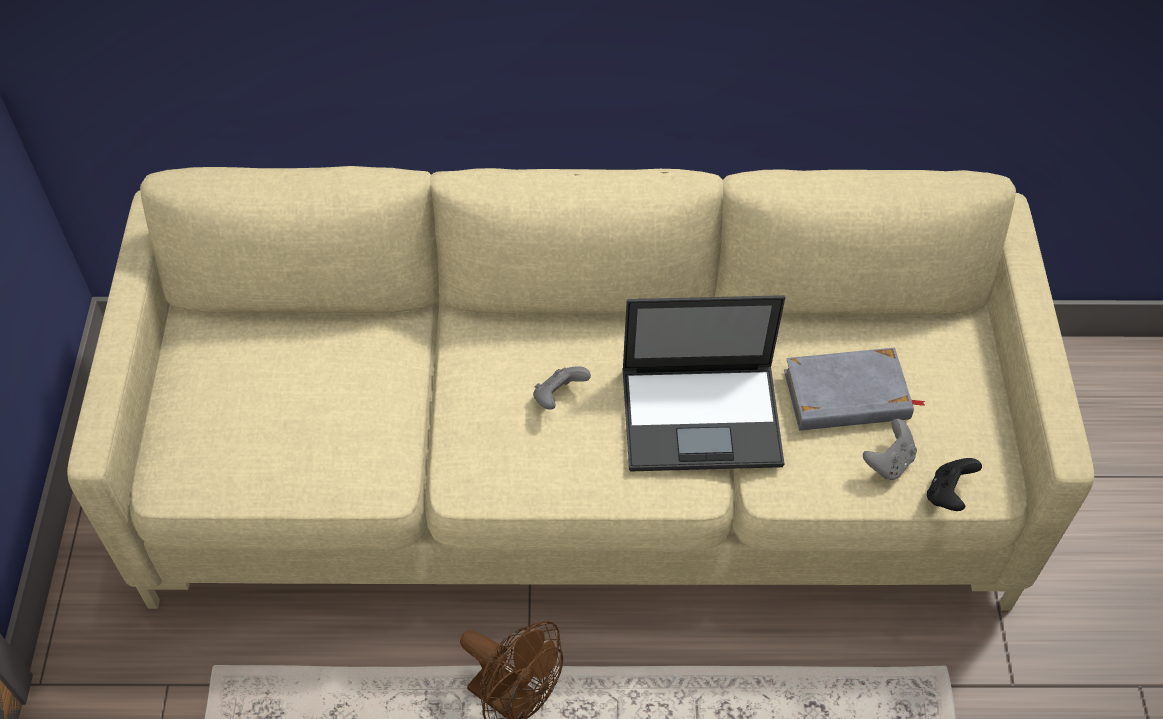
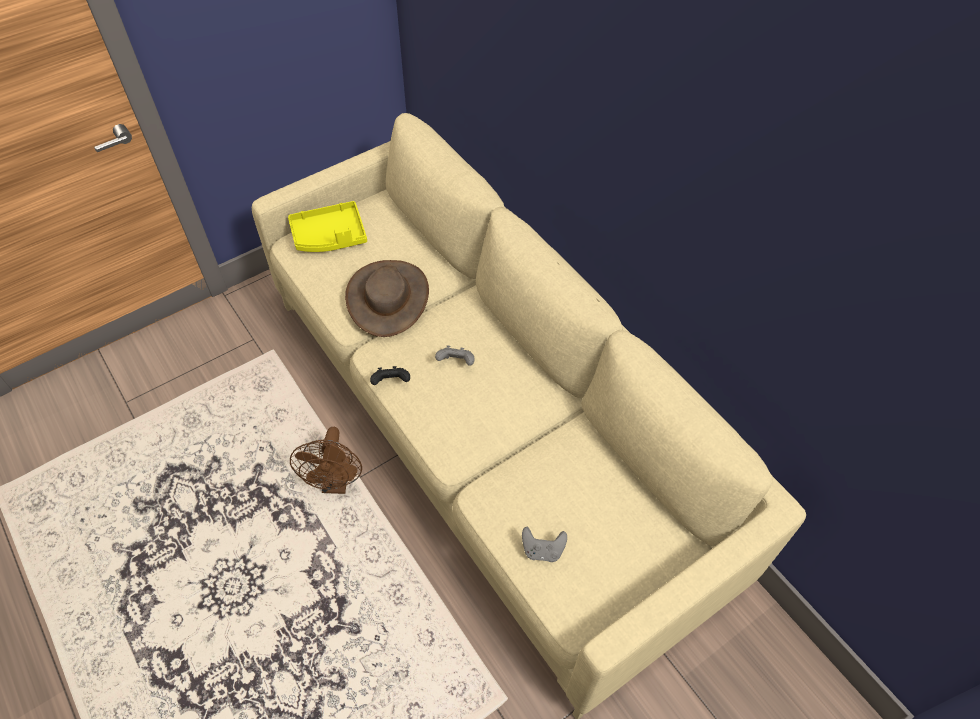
camera: 55 degrees right, 0 degrees up
laptop [623,295,785,472] -> none
grey book [784,348,926,430] -> none
black game controller [927,458,982,511] -> black game controller moved to [370,366,410,385]
none -> yellow tray [288,201,367,252]
none -> brown hat [345,260,429,337]

